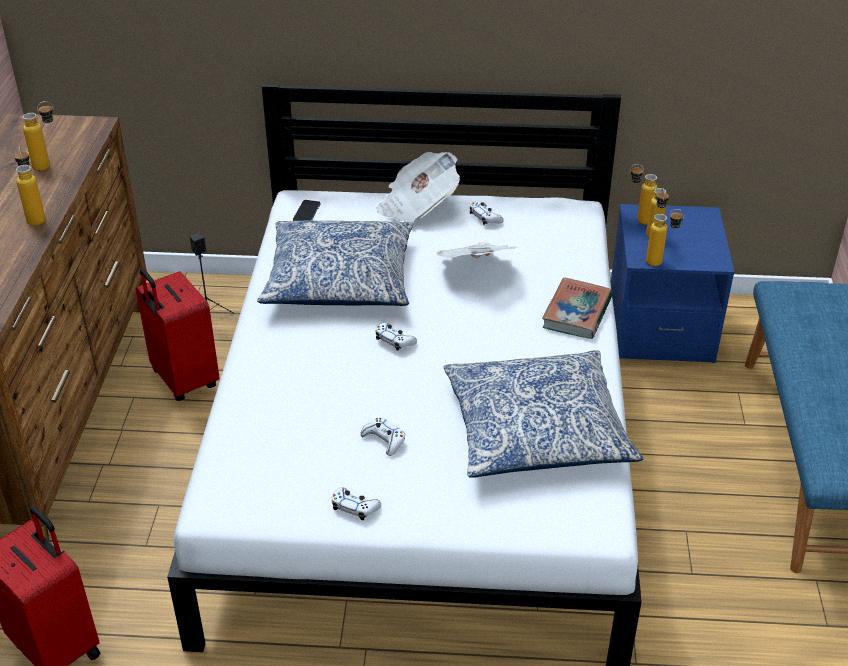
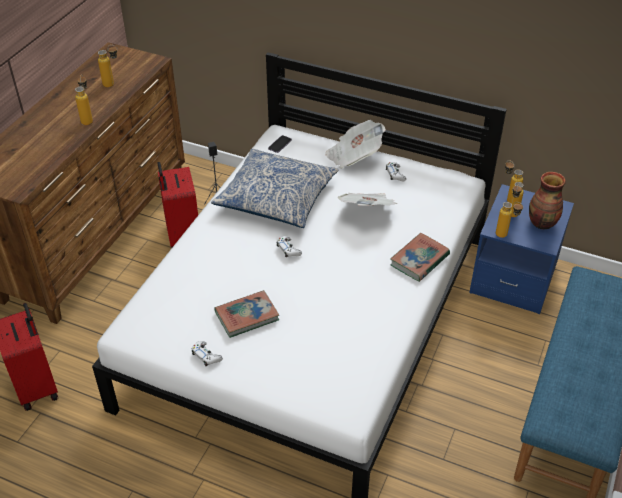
camera: 20 degrees right, 5 degrees up
white game controller [360,417,405,456] -> book [215,290,279,338]
pillow [444,350,643,478] -> none
none -> vase [529,172,566,229]

